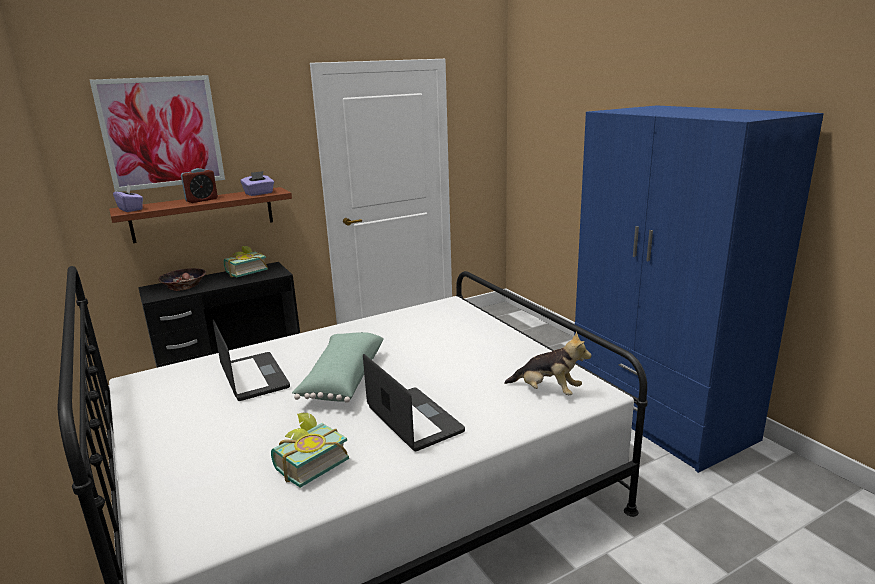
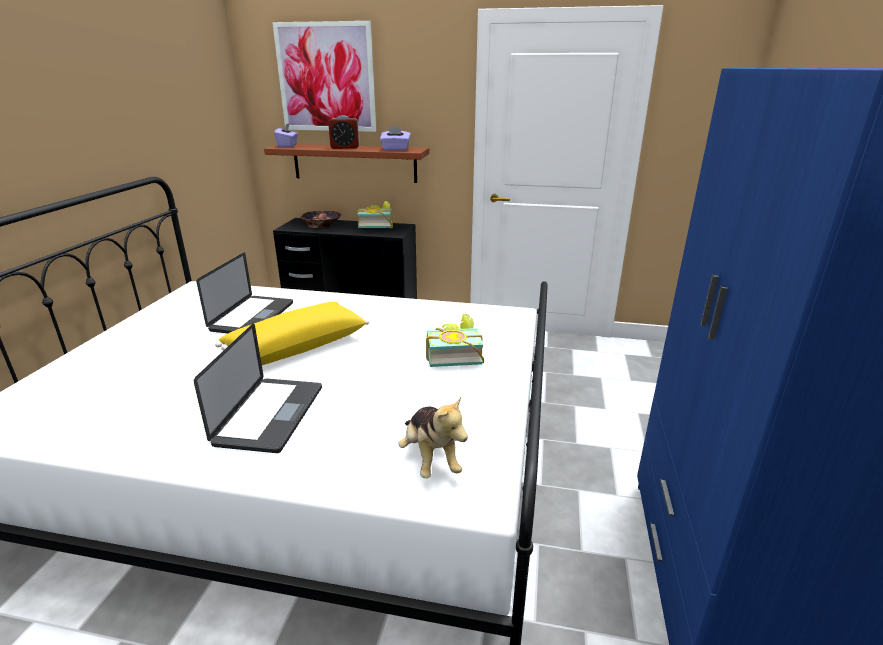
camera: 40 degrees right, 5 degrees up
book [271,413,349,488] -> book moved to [426,314,484,367]
green pillow [292,332,384,403] -> yellow pillow [215,302,369,365]

